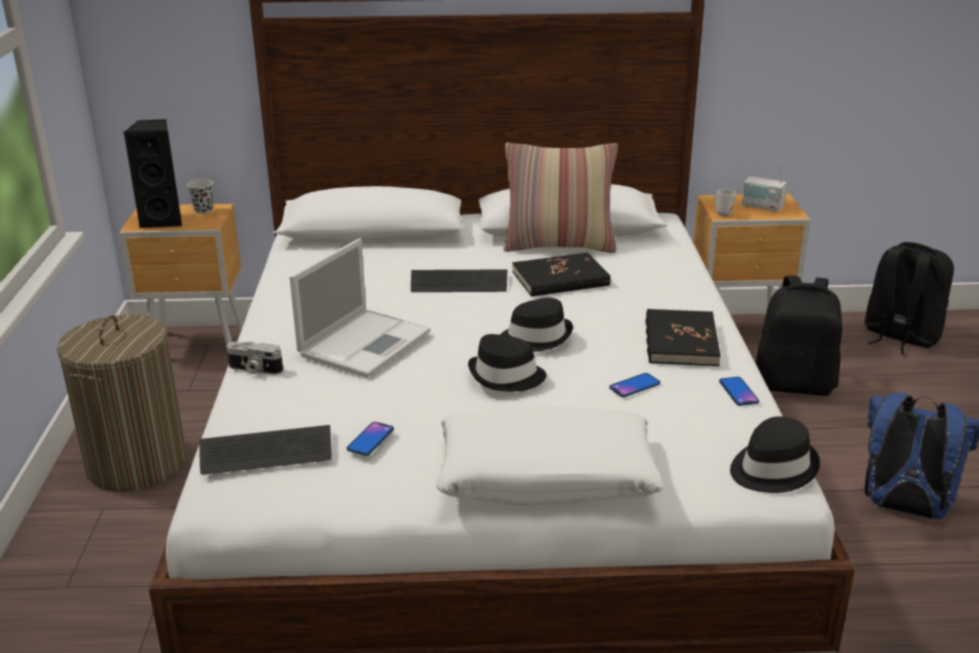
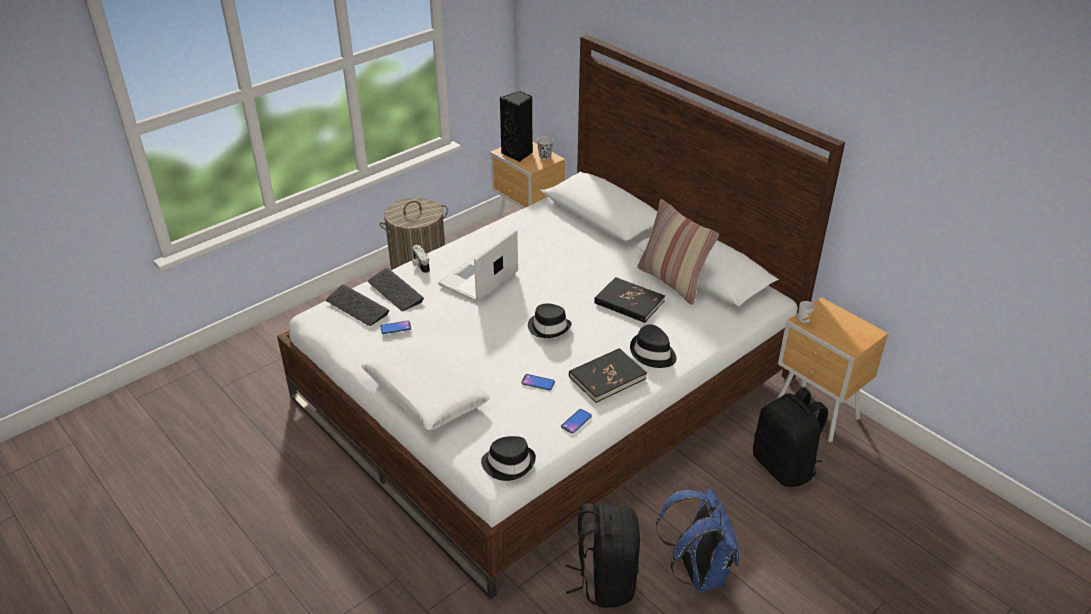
camera: 50 degrees right, 10 degrees up
laptop [290,239,430,378] -> laptop turned 135 degrees clockwise [438,229,518,302]
keyboard [411,269,507,292] -> keyboard moved to [368,268,424,311]
black hat [468,334,547,392] -> black hat moved to [630,324,676,368]
radio [742,163,787,213] -> none
black backpack [864,242,954,355] -> black backpack moved to [565,503,640,608]

